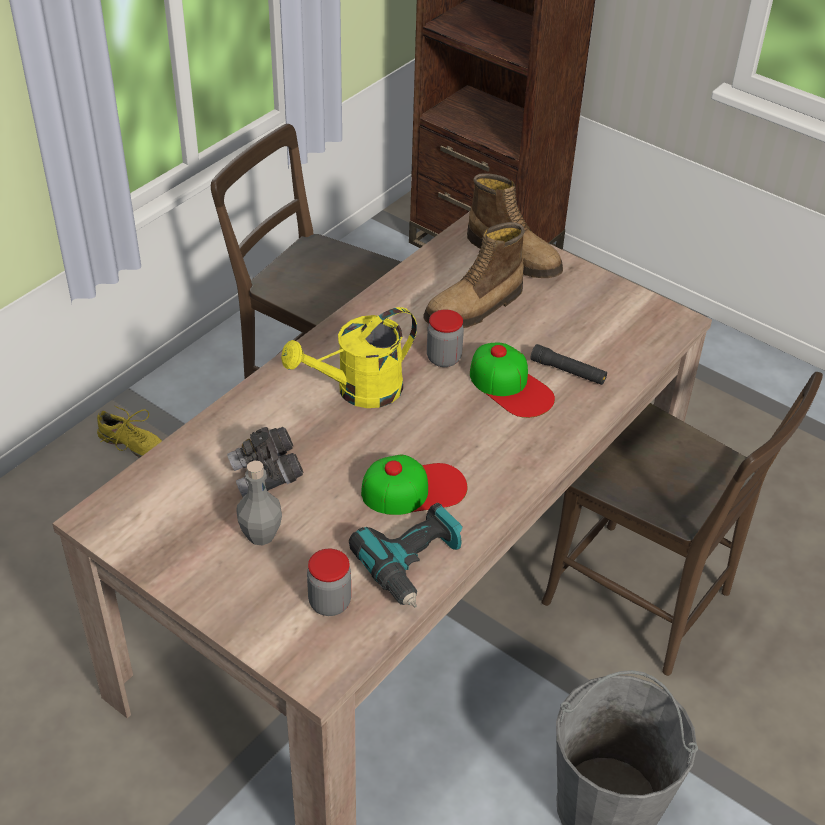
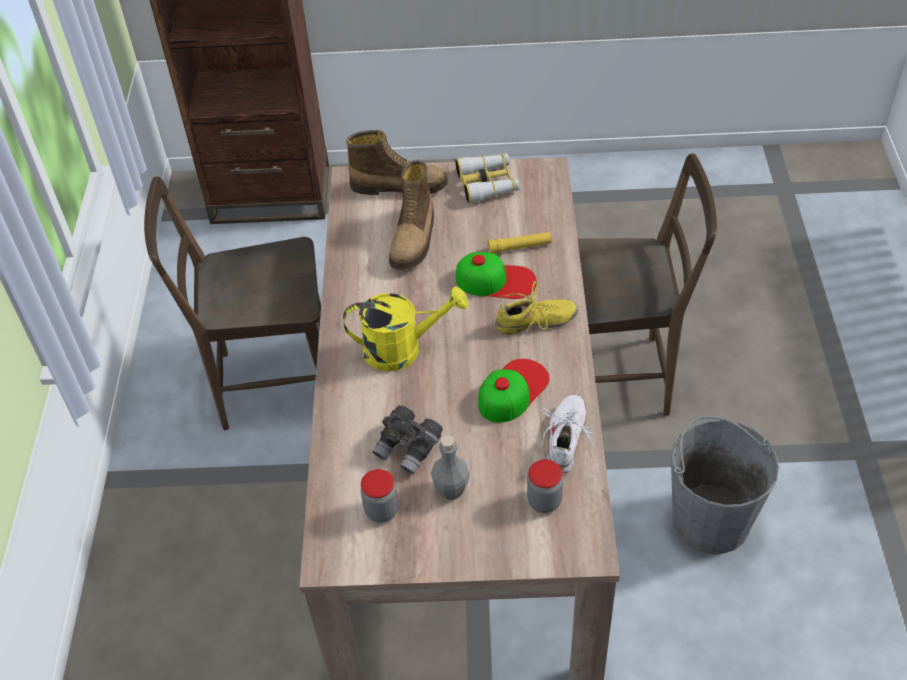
camera: 35 degrees left, 5 degrees up
yellow shoe [97,406,162,458] -> yellow shoe moved to [495,281,578,335]
yellow watering can [281,307,417,408] -> yellow watering can turned 120 degrees counterclockwise [343,286,468,372]
power drill [349,503,463,608] -> white shoe [541,395,595,473]
jar [427,309,464,367] -> jar moved to [361,469,399,523]
black flashlight [530,344,607,385] -> yellow flashlight [488,232,552,253]
none -> binoculars [455,153,520,203]

